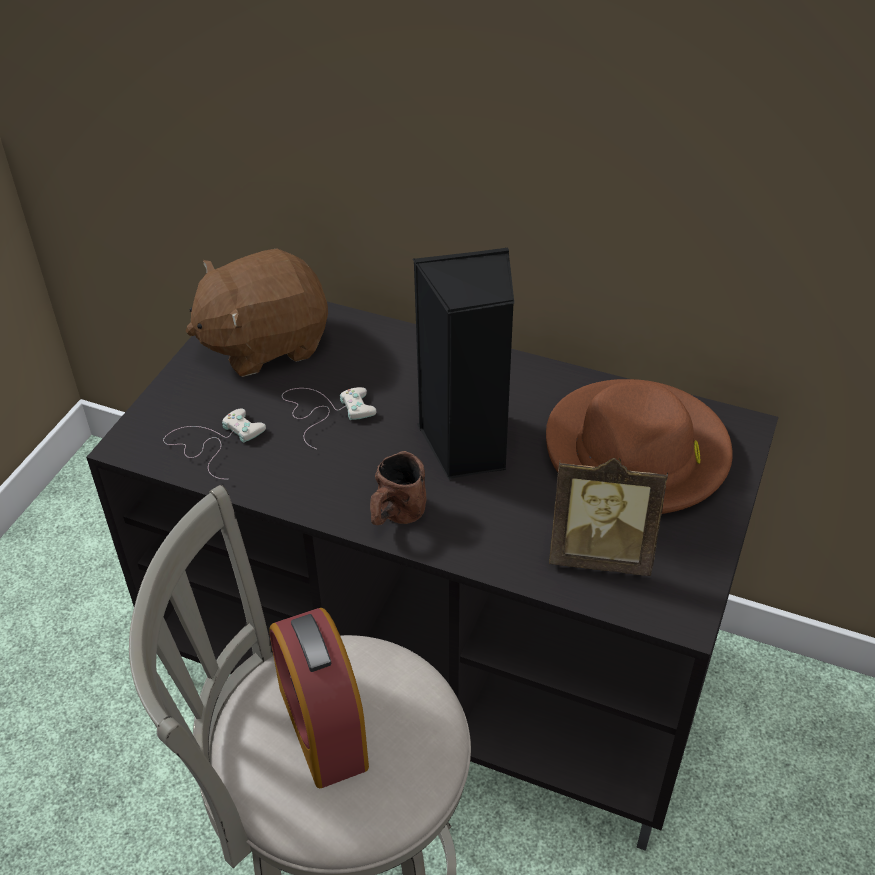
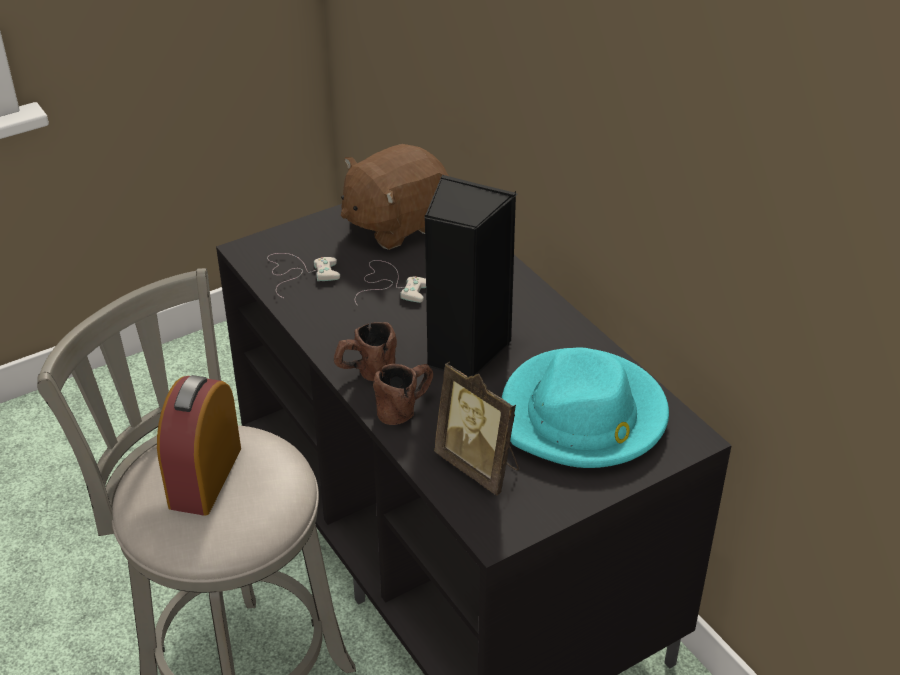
camera: 35 degrees right, 5 degrees down
brown plush toy [186,248,328,377] -> brown plush toy turned 45 degrees counterclockwise [341,144,449,250]
brown hat [546,379,733,514] -> turquoise hat [502,348,669,468]
none -> brown mug [373,364,433,425]

